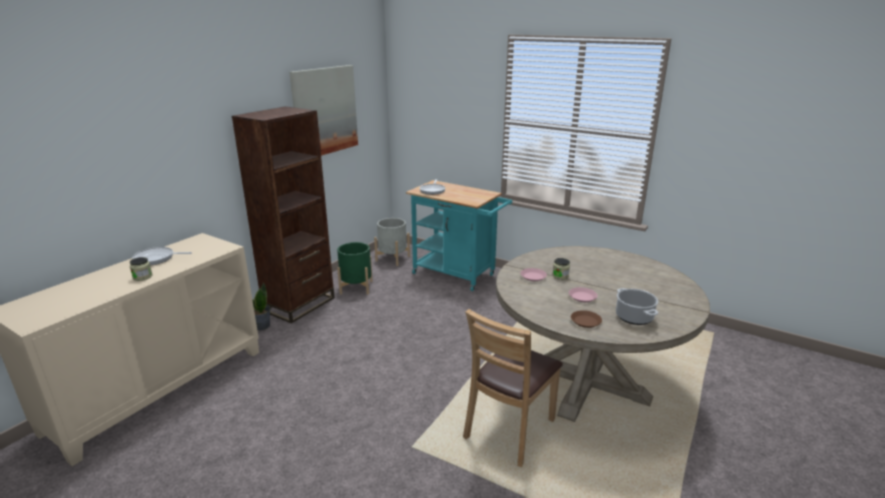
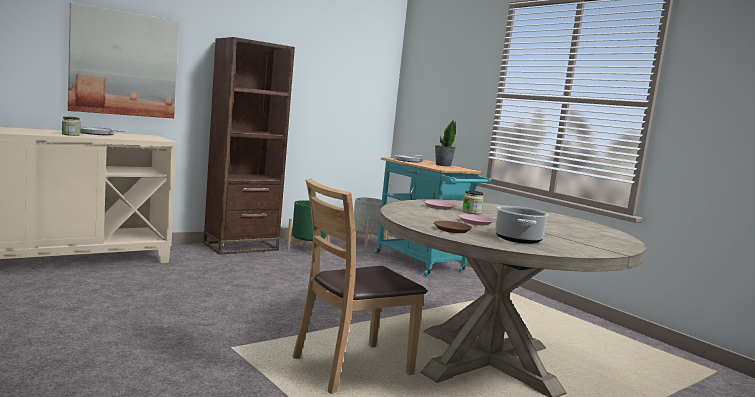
camera: 20 degrees right, 15 degrees down
potted plant [252,283,271,330] -> potted plant moved to [435,119,456,167]
picture [289,65,358,156] -> picture moved to [68,3,179,118]

